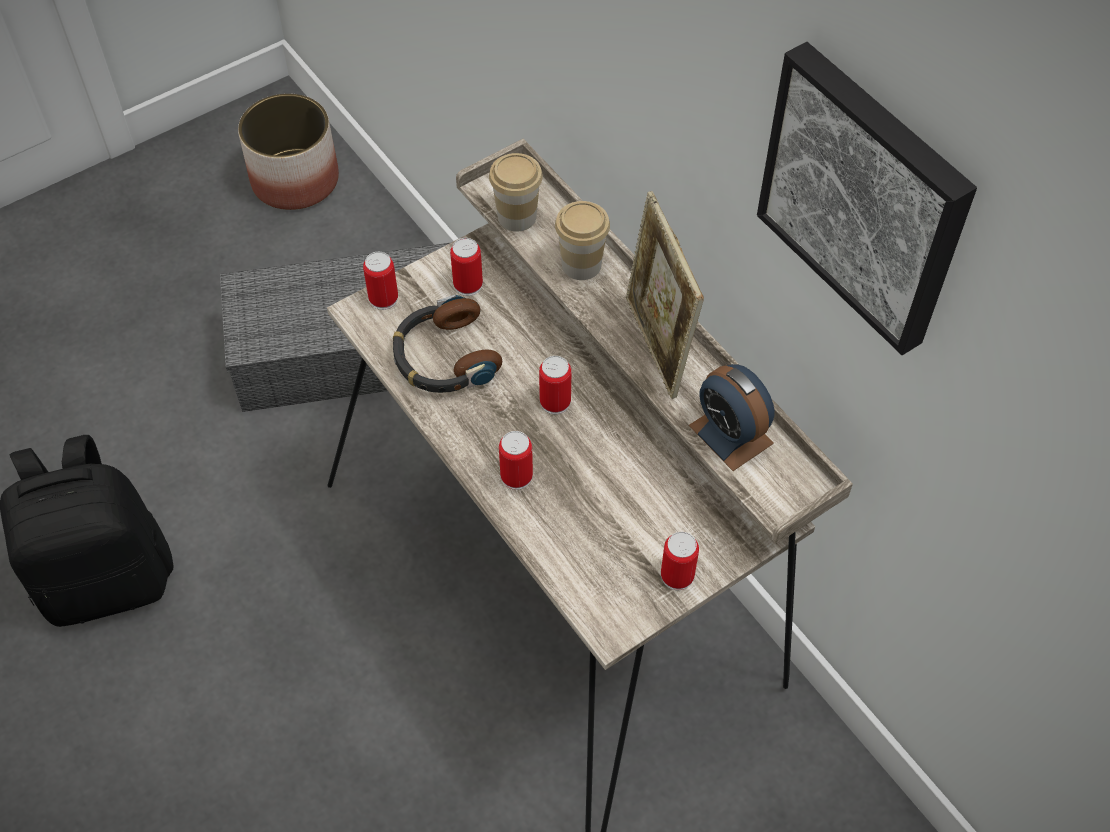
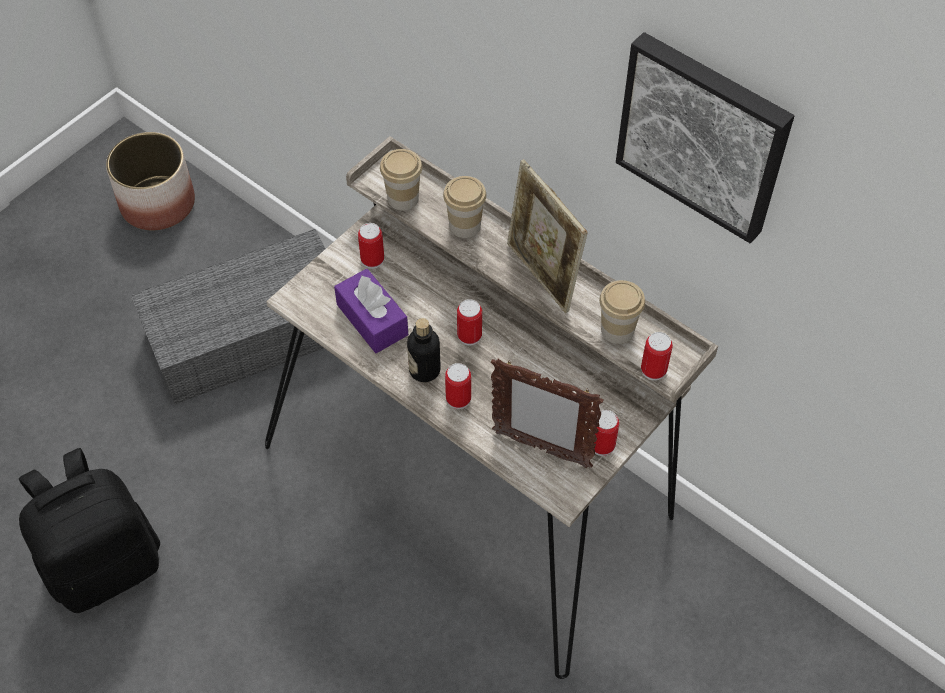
camera: 15 degrees left, 0 degrees up
can [363,252,398,310] -> can moved to [641,332,673,381]
headphones [393,295,502,393] -> purple tissue box [334,269,408,353]
alarm clock [689,364,775,471] -> cup [599,280,645,344]
none -> bottle [407,318,441,382]
none -> picture frame [491,359,604,468]

